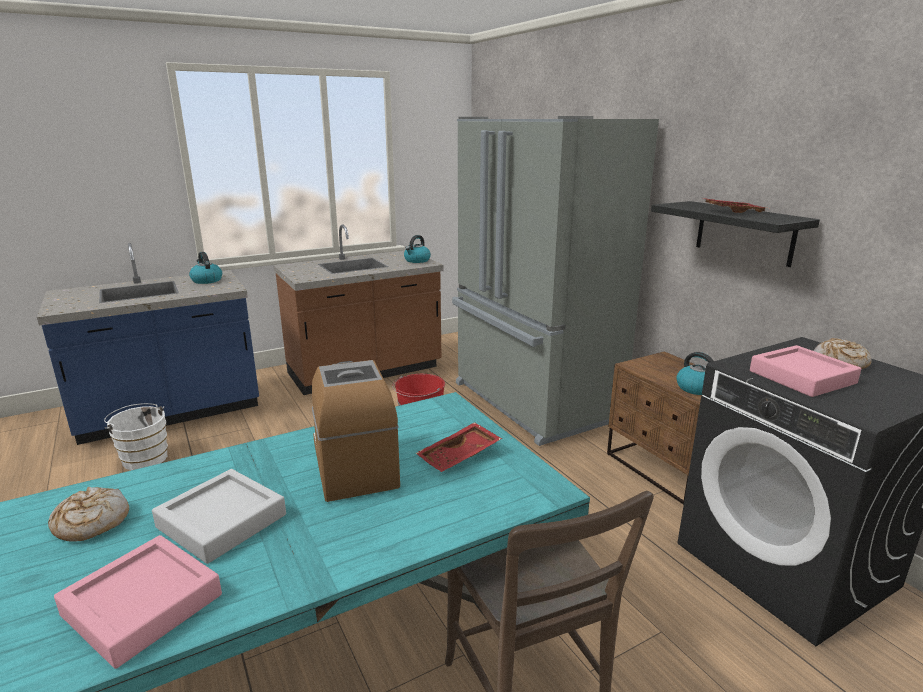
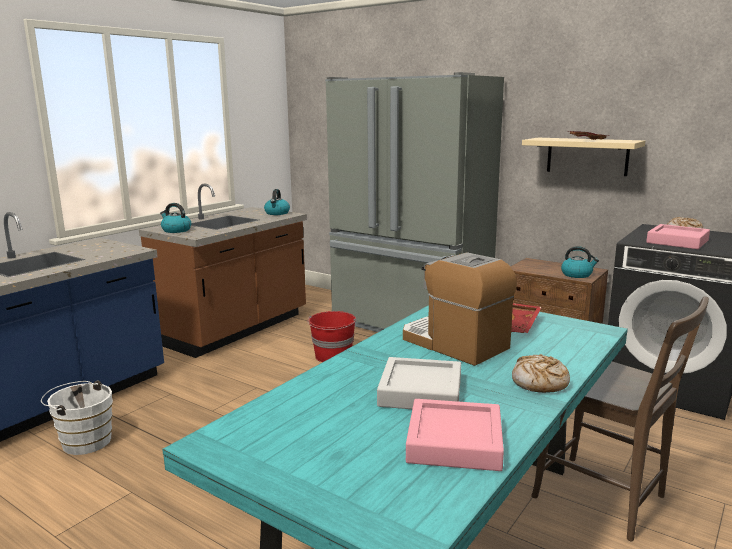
camera: 25 degrees left, 5 degrees down
bread [48,487,129,542] -> bread moved to [512,354,570,393]
kettle [189,252,222,284] -> kettle moved to [160,203,191,233]
black shelf [651,201,820,267] -> beige shelf [522,138,645,176]

